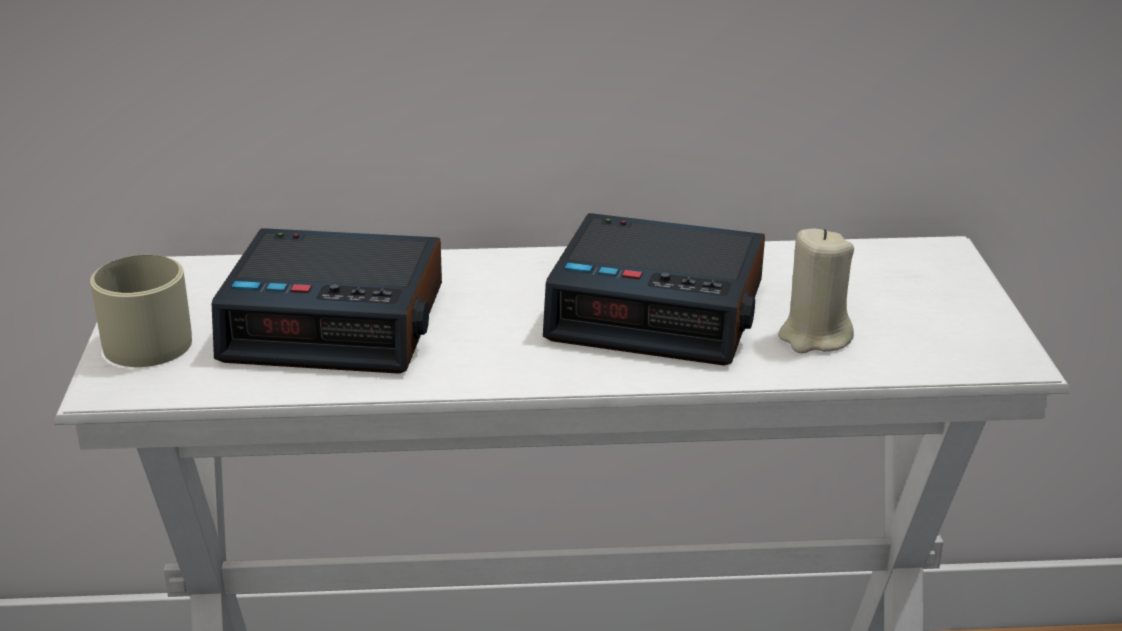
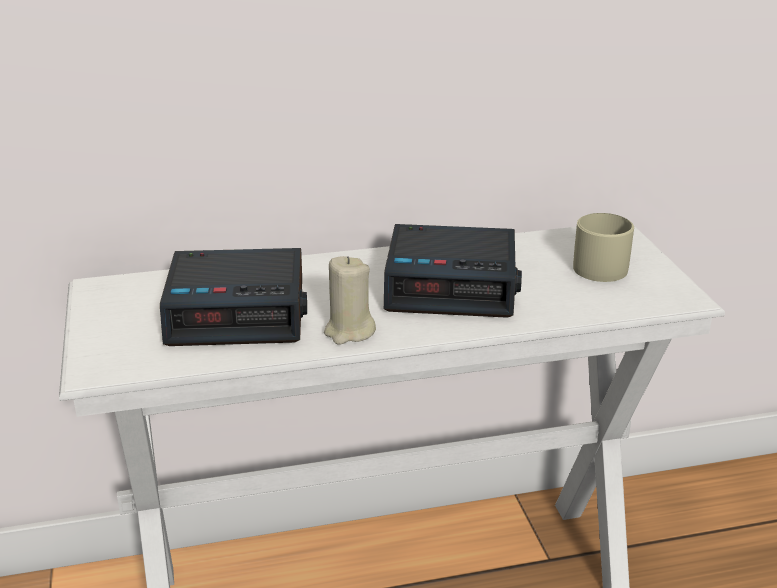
camera: 10 degrees left, 0 degrees up
beige mug [90,255,192,367] -> beige mug moved to [573,213,634,282]
beige candle [778,229,854,353] -> beige candle moved to [324,256,376,345]

